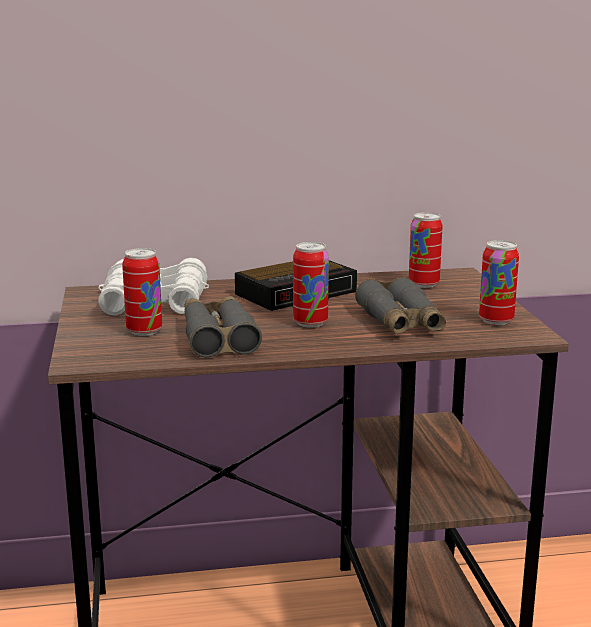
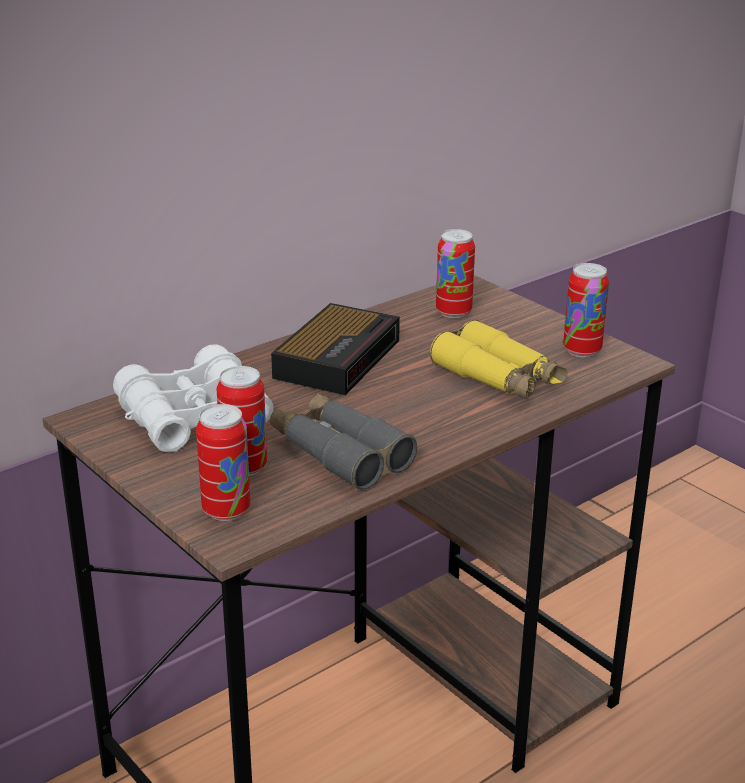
camera: 30 degrees left, 10 degrees up
can [293,242,329,327] -> can moved to [196,404,250,521]
grey binoculars [355,277,446,334] -> yellow binoculars [430,320,567,400]

